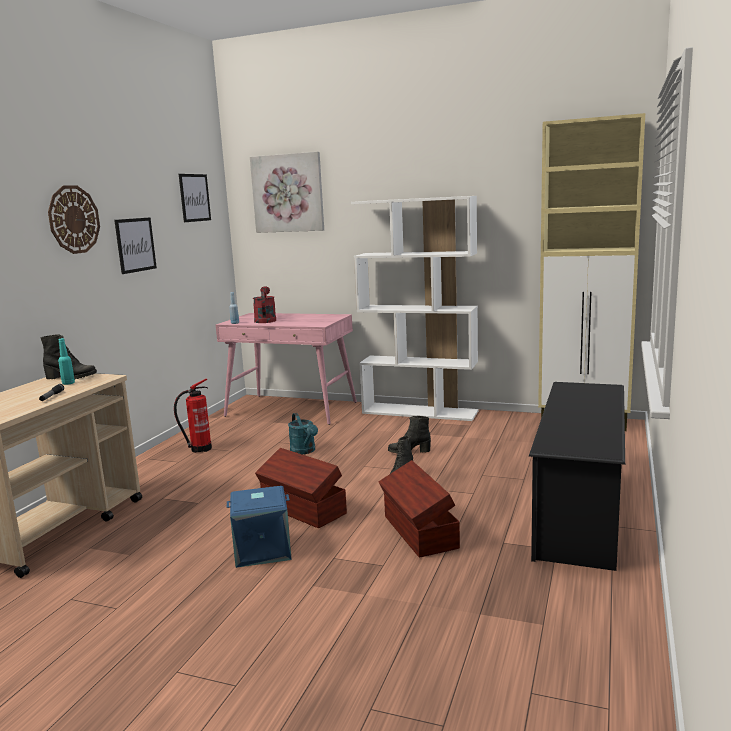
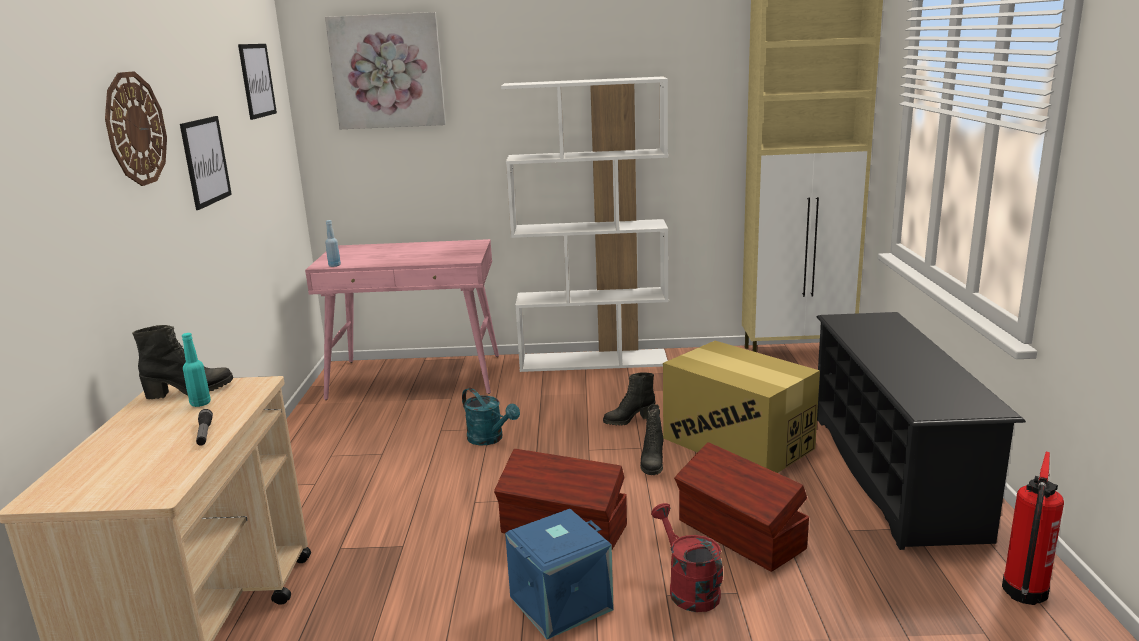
camera: 20 degrees left, 5 degrees up
fire extinguisher [174,379,212,453] -> fire extinguisher moved to [1002,452,1064,605]
red watering can [253,286,276,323] -> red watering can moved to [651,503,723,612]
none -> cardboard box [663,341,820,473]

